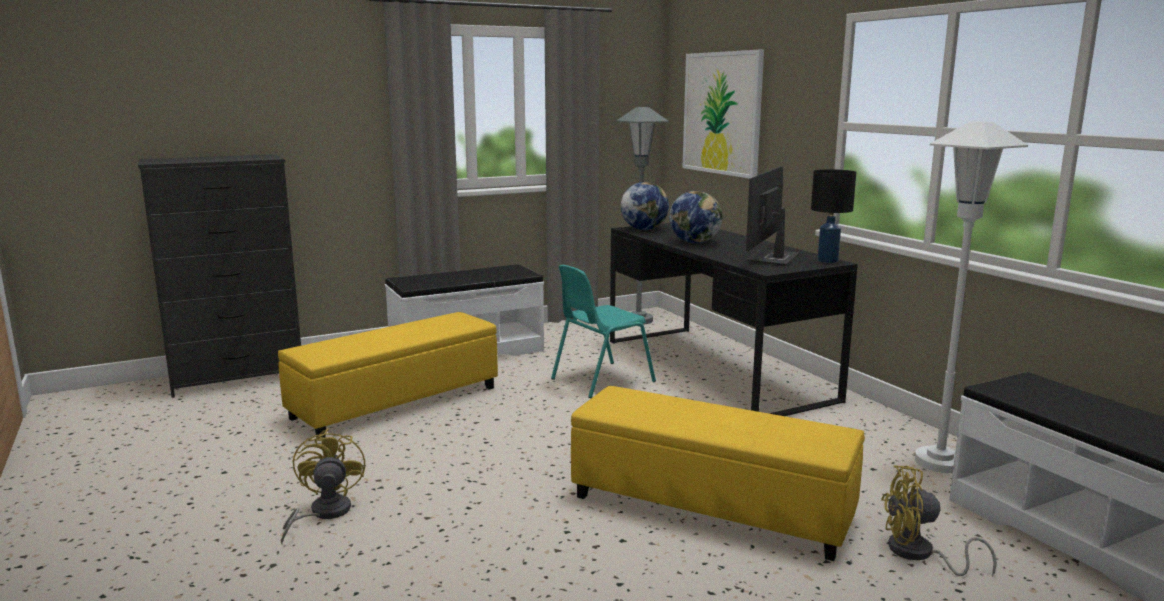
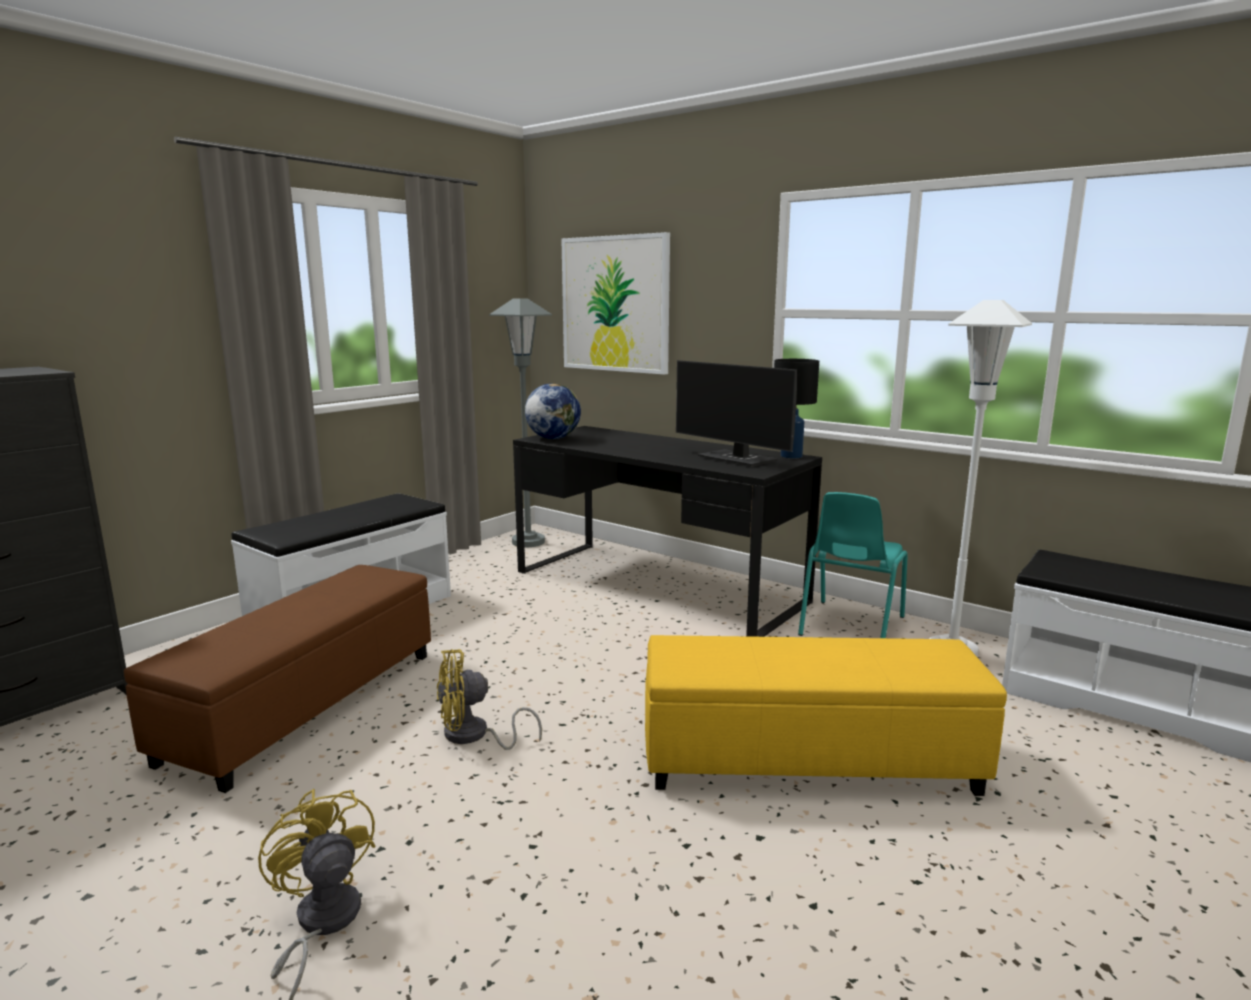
camera: 25 degrees left, 0 degrees up
yellow ottoman [278,312,498,439] -> brown ottoman [124,565,431,793]
turquoise chair [551,265,656,398] -> turquoise chair moved to [798,492,908,638]
globe [669,191,723,243] -> none
monitor [746,166,799,266] -> monitor turned 45 degrees counterclockwise [676,360,797,467]
yellow fan [881,465,997,576] -> yellow fan moved to [437,649,542,750]

